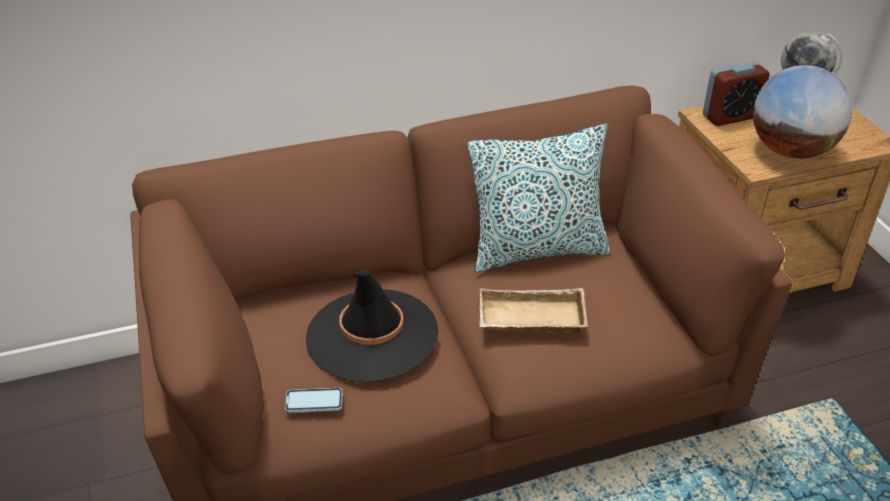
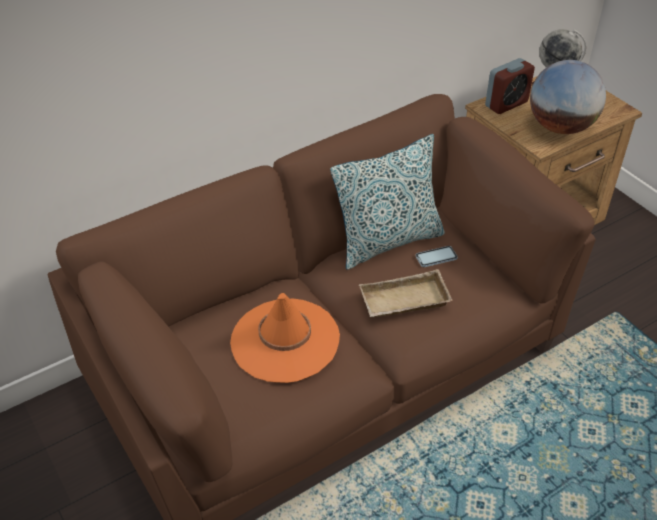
camera: 15 degrees left, 5 degrees up
phone [285,388,343,413] -> phone moved to [416,246,458,267]
black hat [306,270,439,382] -> orange hat [230,293,340,383]

